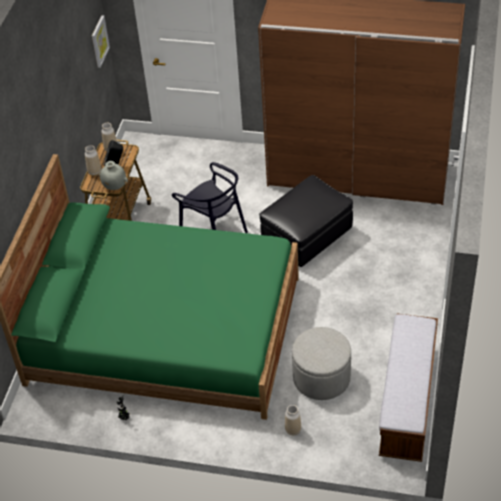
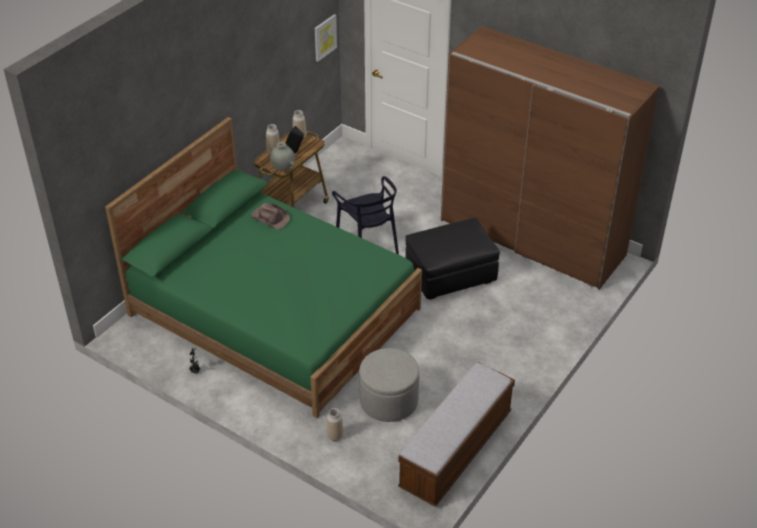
camera: 20 degrees right, 5 degrees down
none -> brown hat [251,203,290,230]

